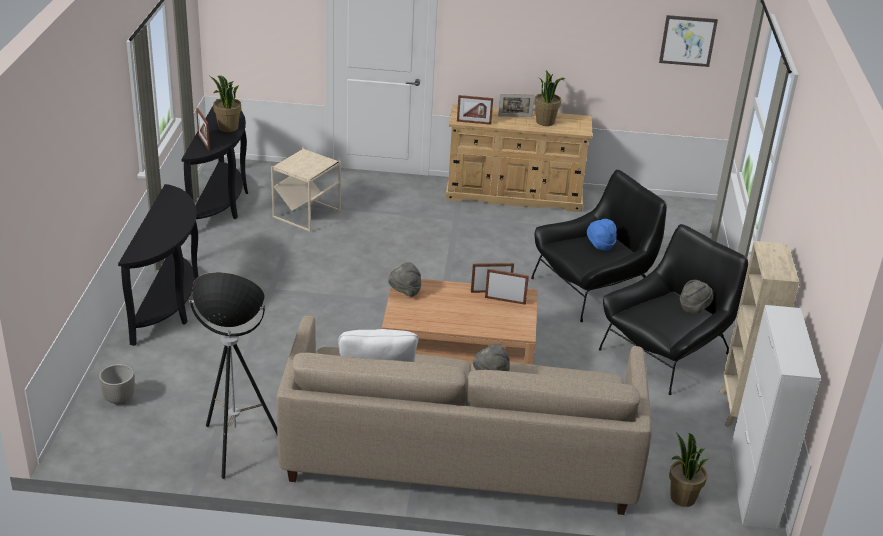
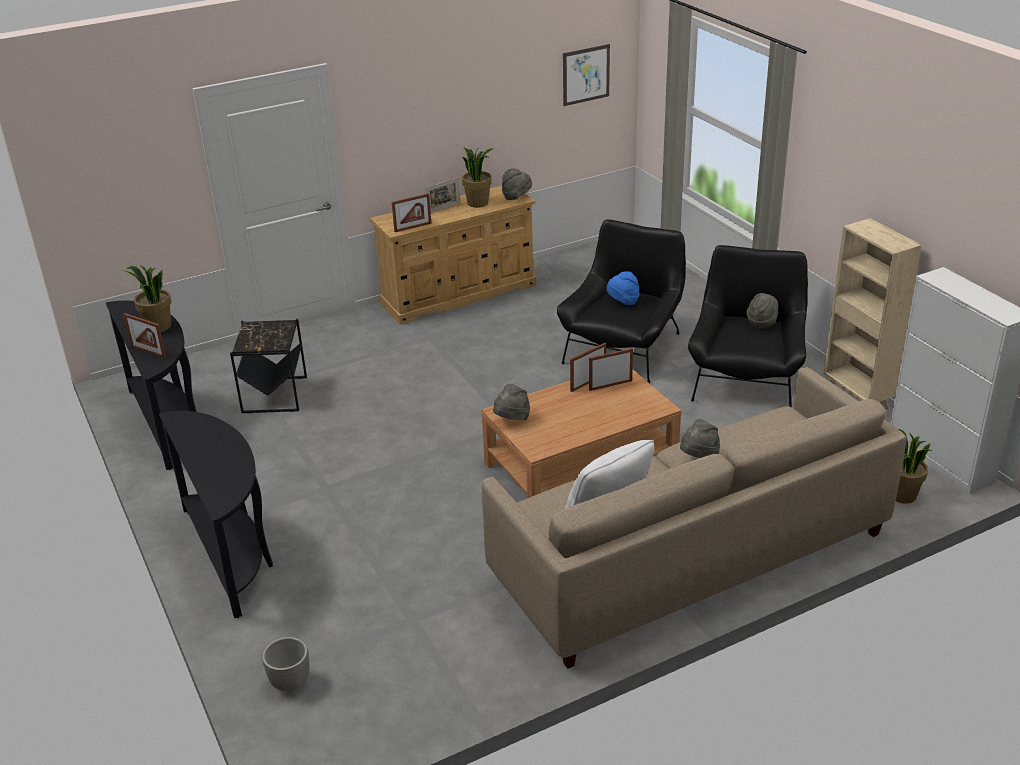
camera: 30 degrees left, 0 degrees up
floor lamp [189,272,277,479] -> none
beige side table [271,148,341,232] -> black side table [230,319,307,413]
none -> grey hat [502,168,532,200]

